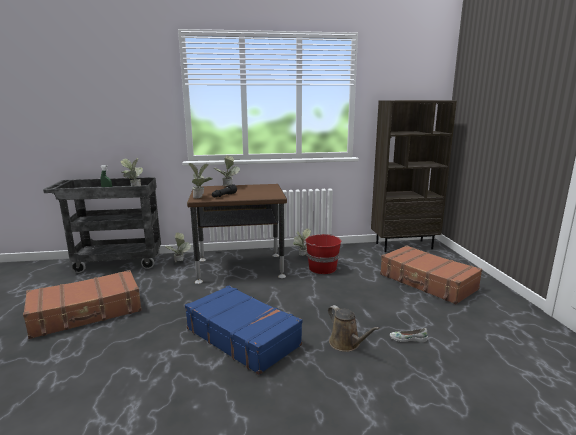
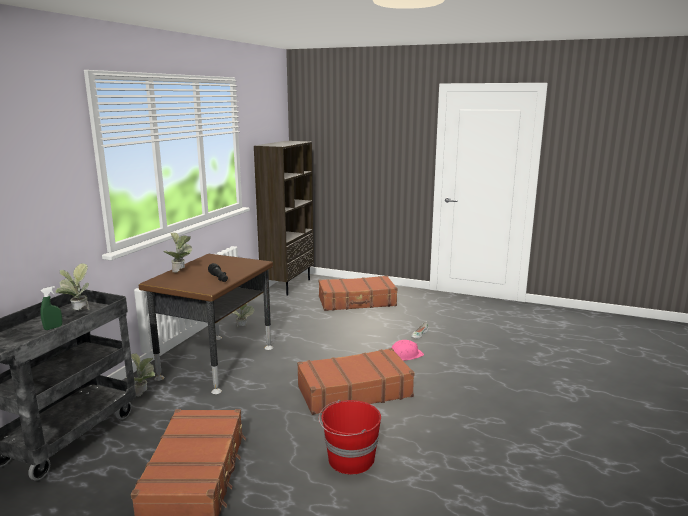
camera: 60 degrees left, 0 degrees up
blue suitcase [185,285,302,375] -> brown suitcase [297,348,415,415]
potted plant [189,163,212,199] -> none
red bucket [304,234,341,274] -> red bucket moved to [319,400,381,475]
brown watering can [328,305,380,352] -> pink hard hat [391,340,424,361]

